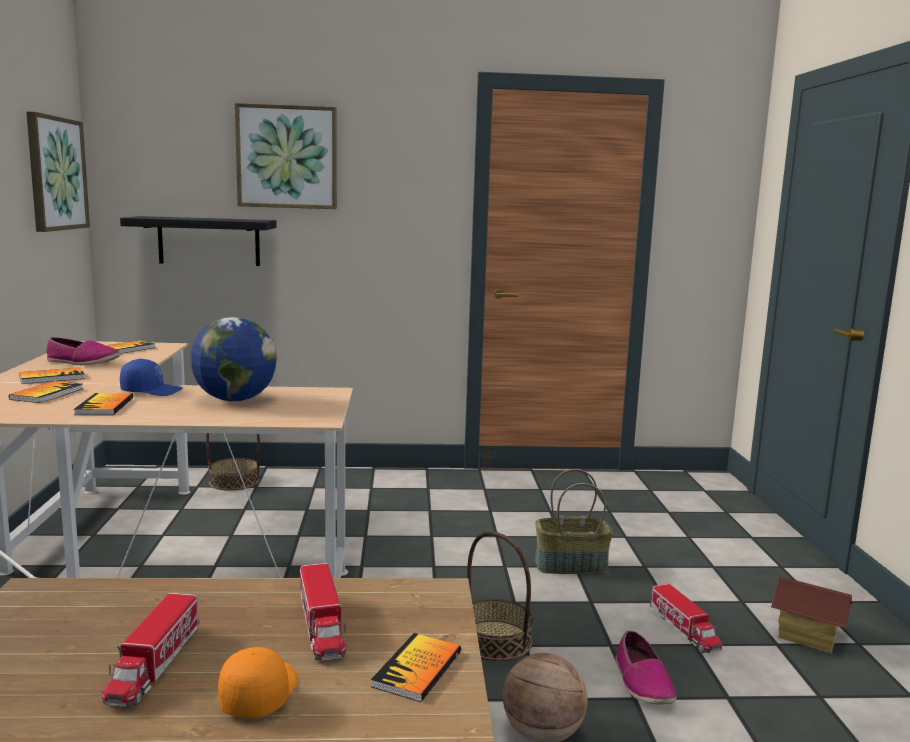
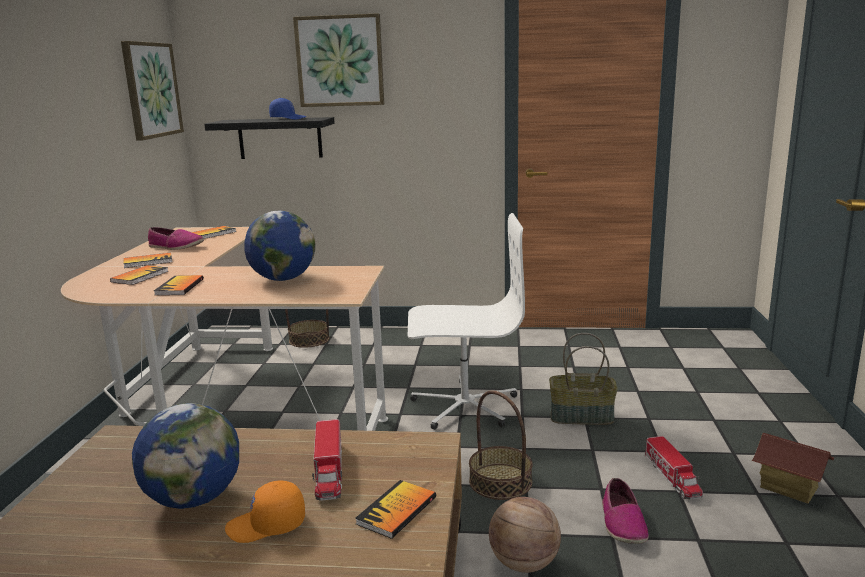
camera: 10 degrees right, 5 degrees up
toy truck [102,593,199,707] -> globe [132,403,239,509]
blue cap [120,359,183,396] -> blue cap moved to [269,98,307,120]
orange cap [218,647,298,718] -> orange cap turned 120 degrees counterclockwise [225,481,305,543]
none -> white office chair [408,213,525,430]

